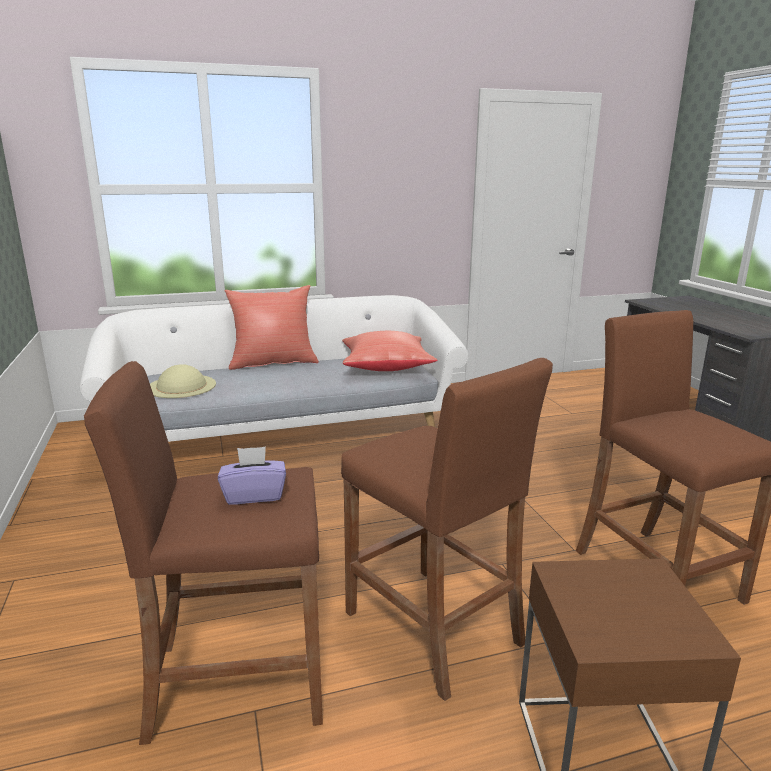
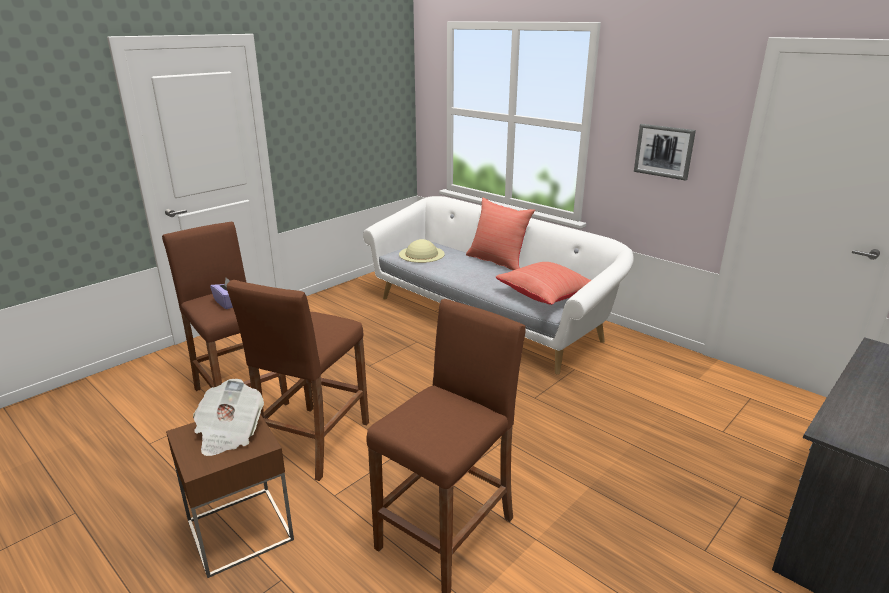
camera: 60 degrees right, 5 degrees up
none -> newspaper [193,379,264,456]
none -> picture [634,124,696,181]

